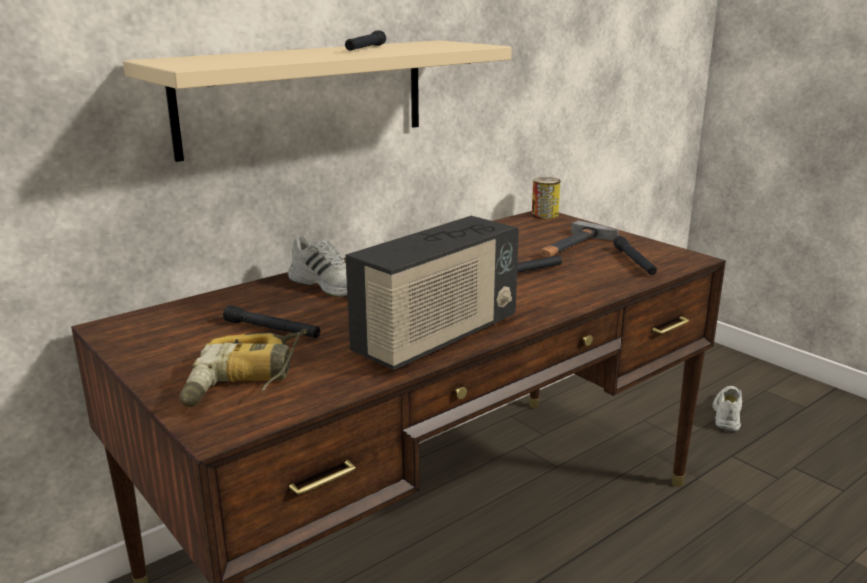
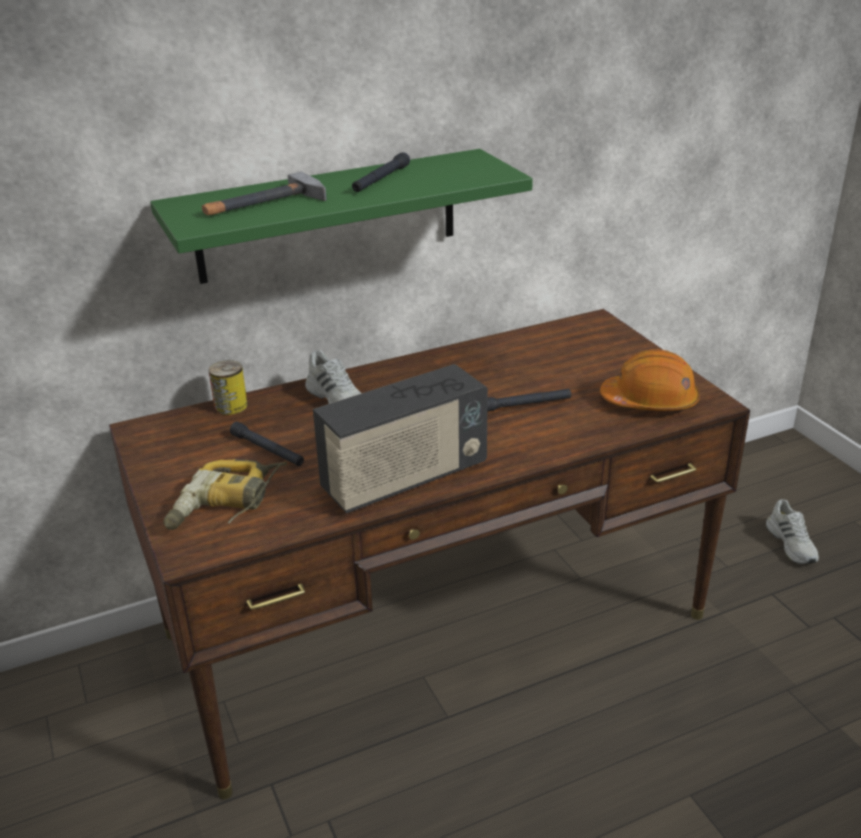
camera: 15 degrees right, 10 degrees up
beige shelf [123,40,512,162] -> green shelf [150,149,533,284]
can [532,177,560,219] -> can moved to [209,360,247,415]
hammer [540,220,619,257] -> hammer moved to [202,172,327,215]
black flashlight [613,236,657,275] -> orange hard hat [600,349,700,411]
white shoe [712,386,742,432] -> white shoe turned 135 degrees clockwise [766,499,819,564]

